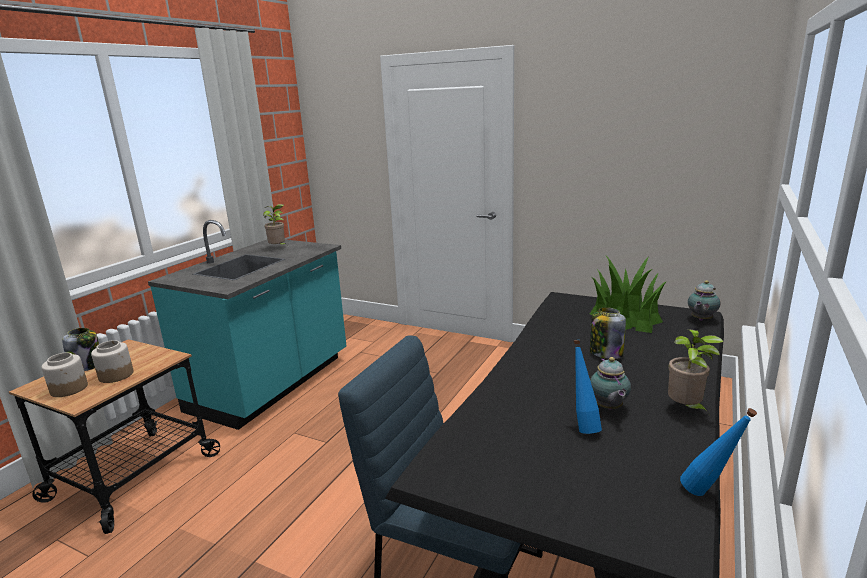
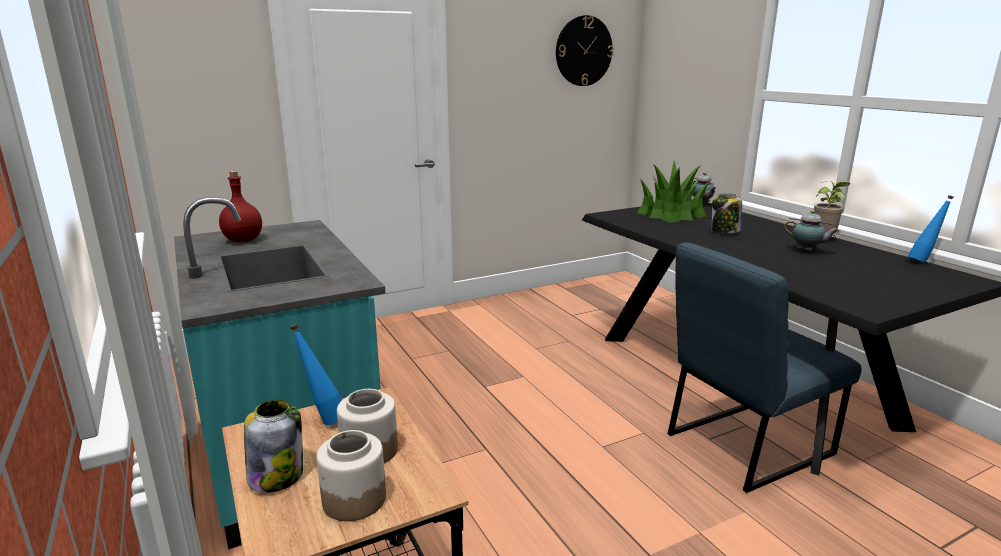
camera: 55 degrees left, 0 degrees up
potted plant [263,204,287,245] -> red bottle [219,171,262,242]
blue bottle [574,340,602,434] -> blue bottle moved to [290,324,342,426]
none -> wall clock [556,15,613,86]

